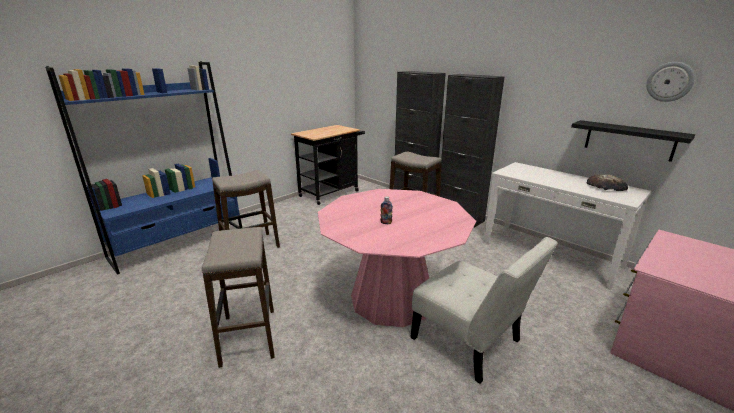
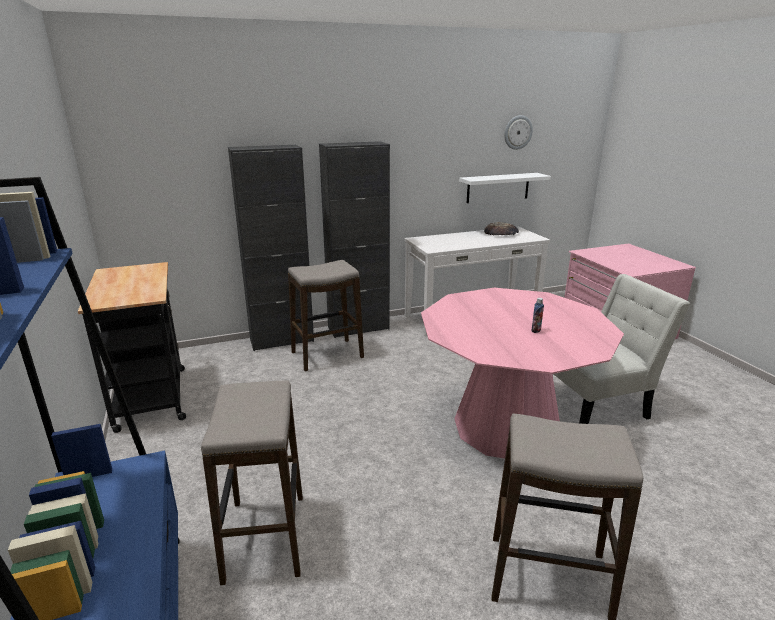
camera: 65 degrees left, 0 degrees up
black shelf [571,120,695,162] -> white shelf [459,173,551,203]

